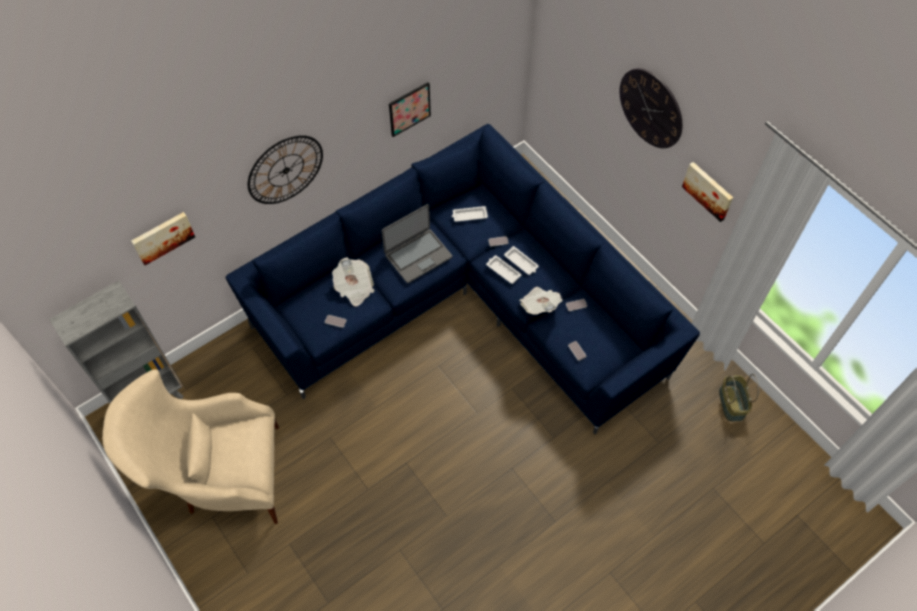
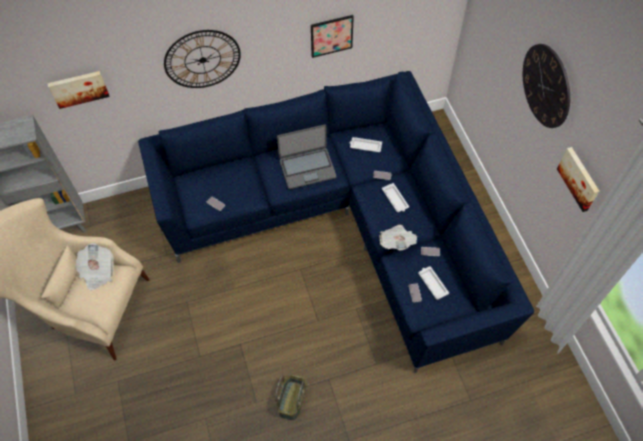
camera: 20 degrees right, 0 degrees up
newspaper [332,257,374,307] -> newspaper moved to [75,243,114,291]
white tray [486,255,522,284] -> white tray moved to [418,266,449,300]
basket [719,374,759,422] -> basket moved to [275,374,305,420]

